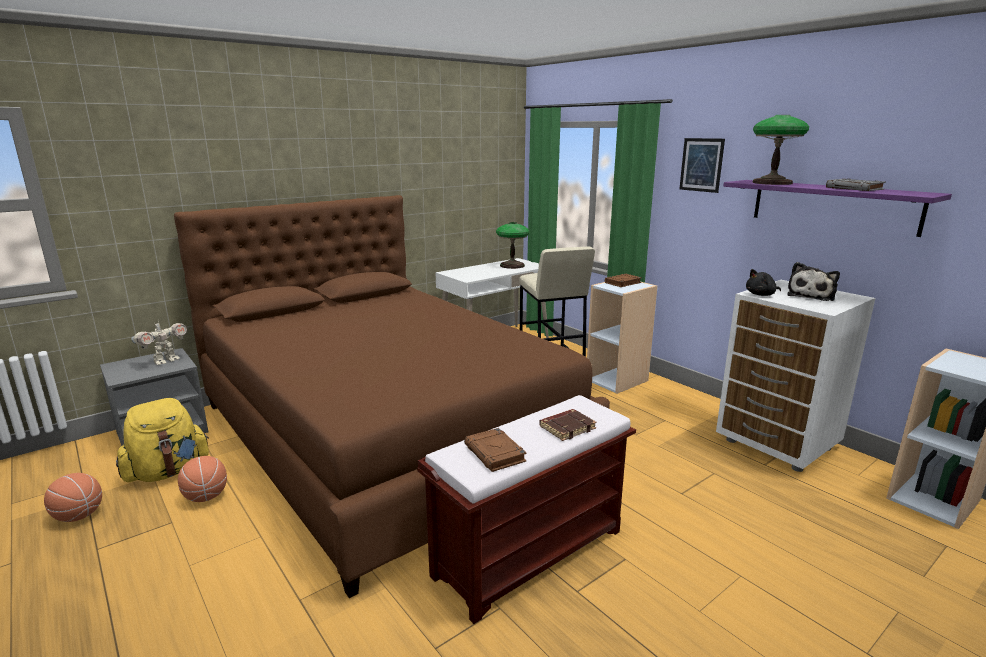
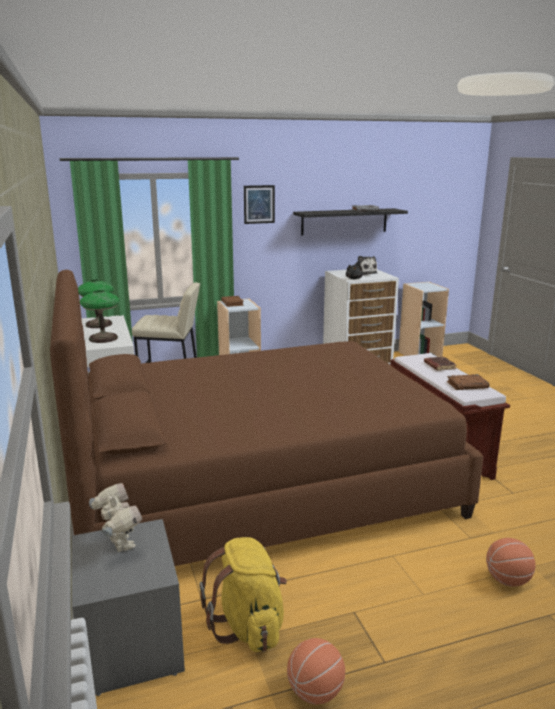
camera: 70 degrees left, 0 degrees up
basketball [178,456,227,502] -> basketball moved to [486,538,536,587]
purple shelf [723,180,952,237] -> black shelf [293,208,408,236]
table lamp [752,115,809,185] -> table lamp moved to [80,290,119,343]

